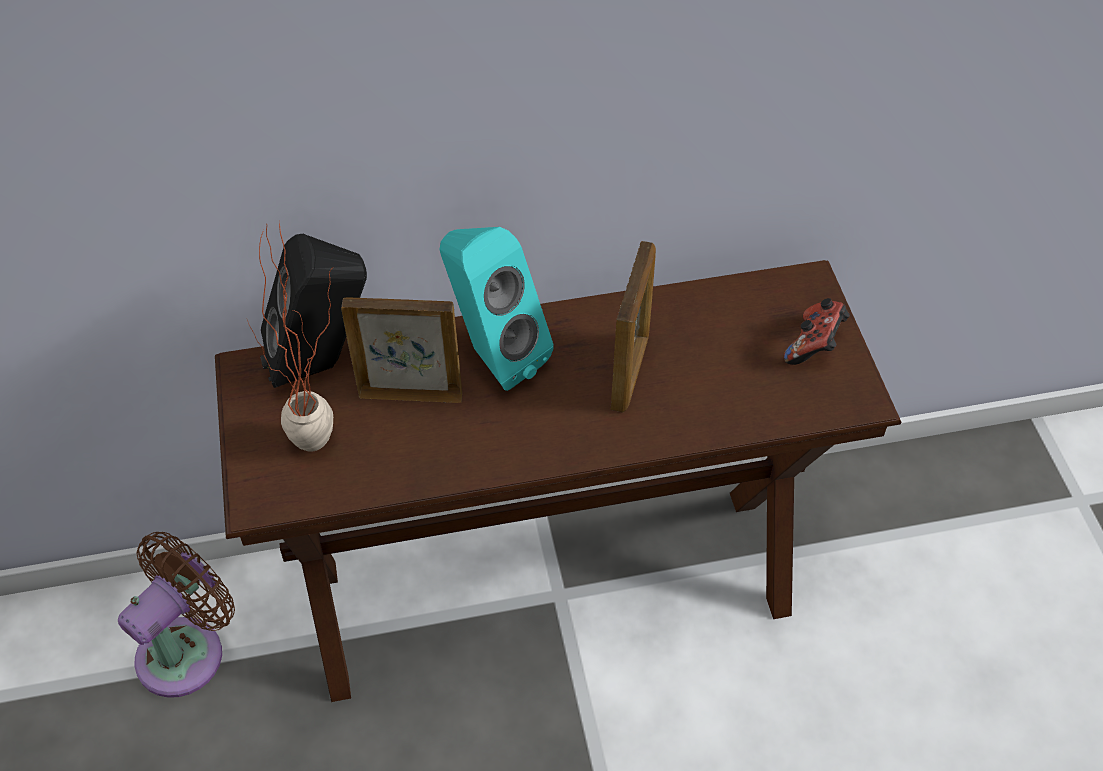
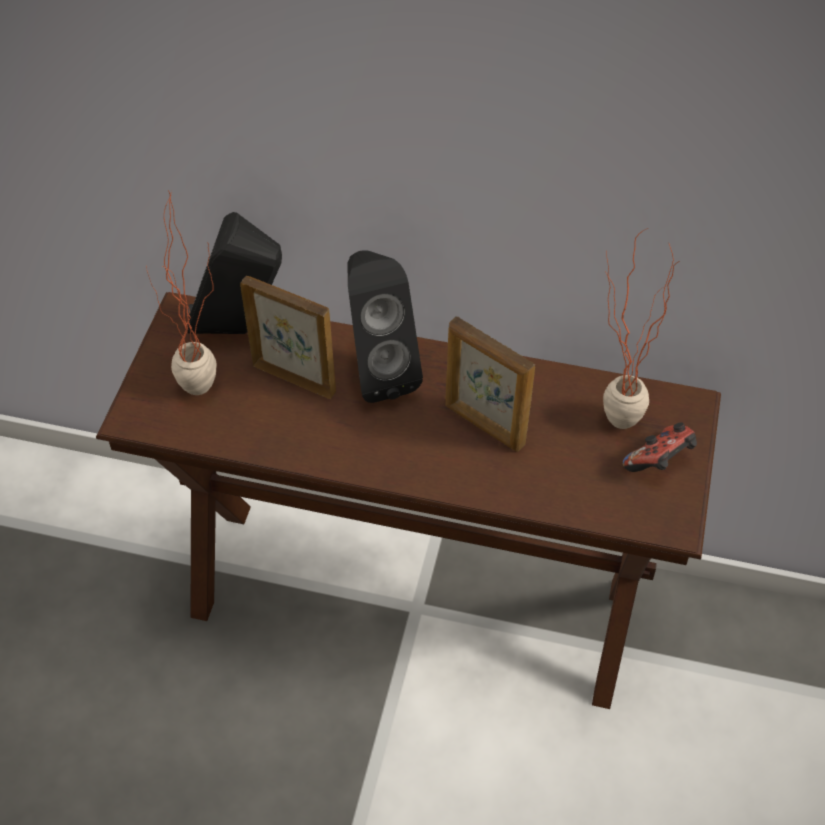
camera: 25 degrees right, 0 degrees up
brown fan [118,532,235,698] -> none
turquoise speaker [440,227,554,391] -> black speaker [348,250,423,403]
picture frame [611,241,656,413] -> picture frame turned 90 degrees clockwise [445,316,535,452]
none -> potted plant [603,228,679,429]

